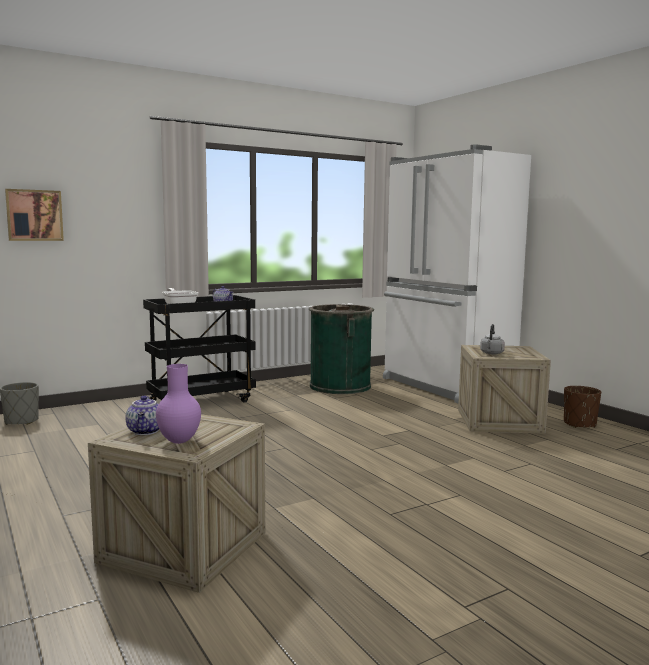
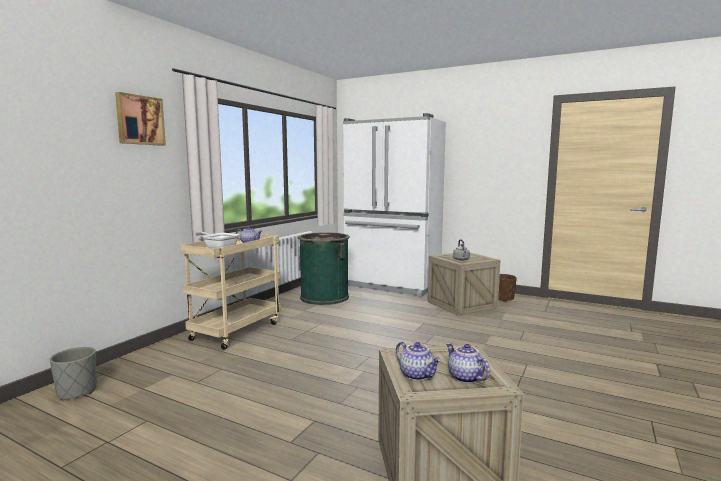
camera: 30 degrees left, 0 degrees up
picture [5,189,64,241] -> picture moved to [115,92,166,146]
black cart [143,295,256,403] -> beige cart [180,234,281,350]
purple vase [156,364,201,444] -> teapot [446,343,490,383]

